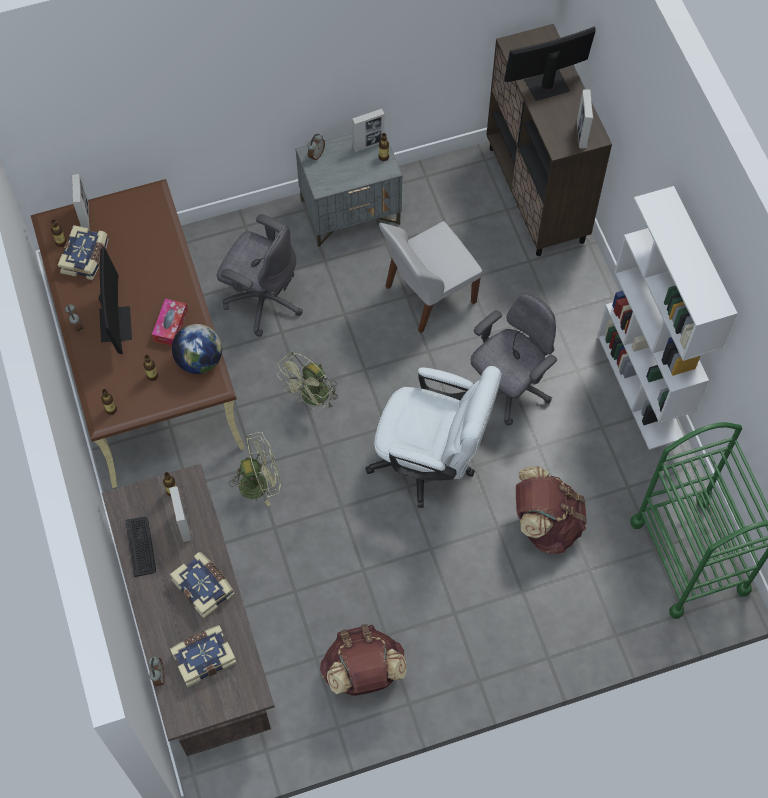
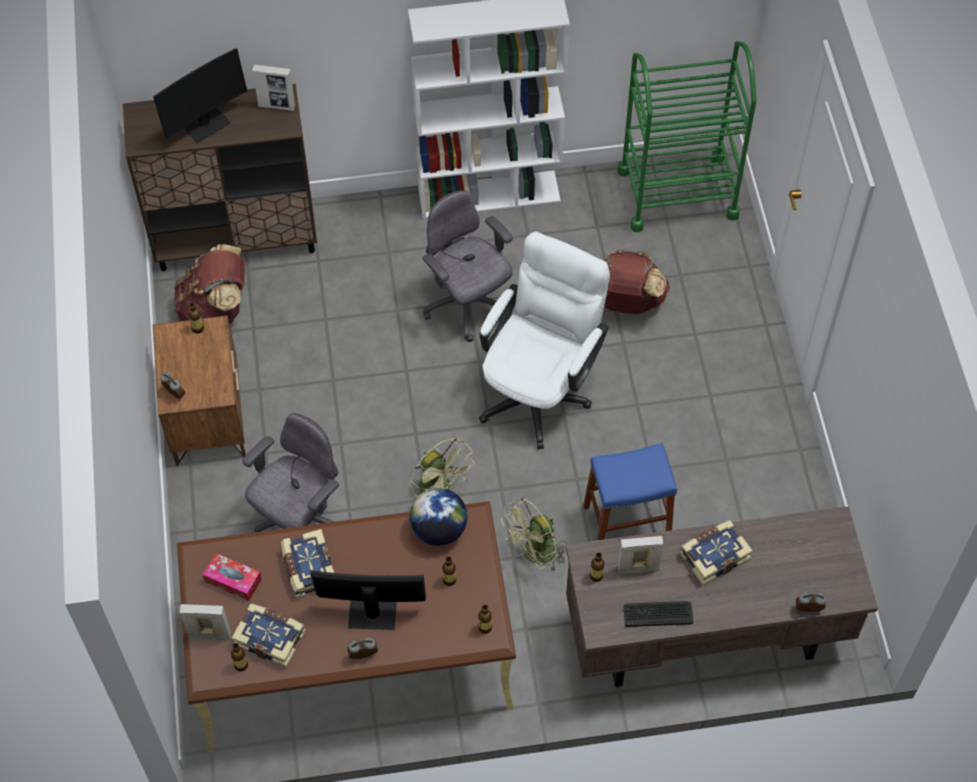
camera: 80 degrees left, 5 degrees down
tissue box [152,299,188,346] -> tissue box moved to [203,553,262,601]
book [170,625,237,688] -> book moved to [281,529,334,598]
green fan [229,432,281,506] -> green fan turned 120 degrees counterclockwise [501,498,567,570]
grey nightstand [295,131,402,247] -> brown nightstand [153,315,246,467]
brown backpack [320,624,407,696] -> brown backpack moved to [174,244,245,324]
picture frame [352,109,384,152] -> none
white chair [379,221,482,333] -> none
monitor [504,26,595,101] -> monitor turned 120 degrees counterclockwise [153,48,247,143]
none -> blue stool [584,443,677,540]

